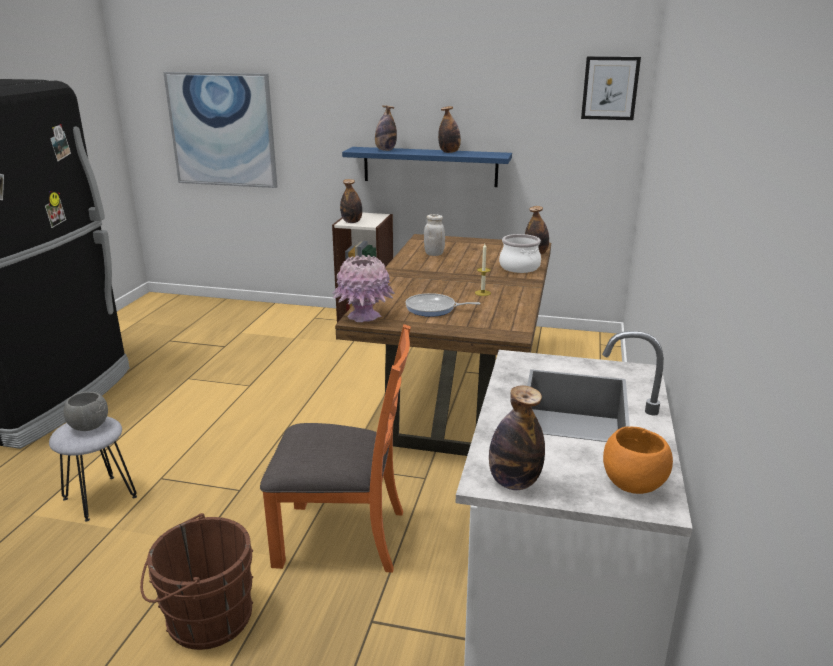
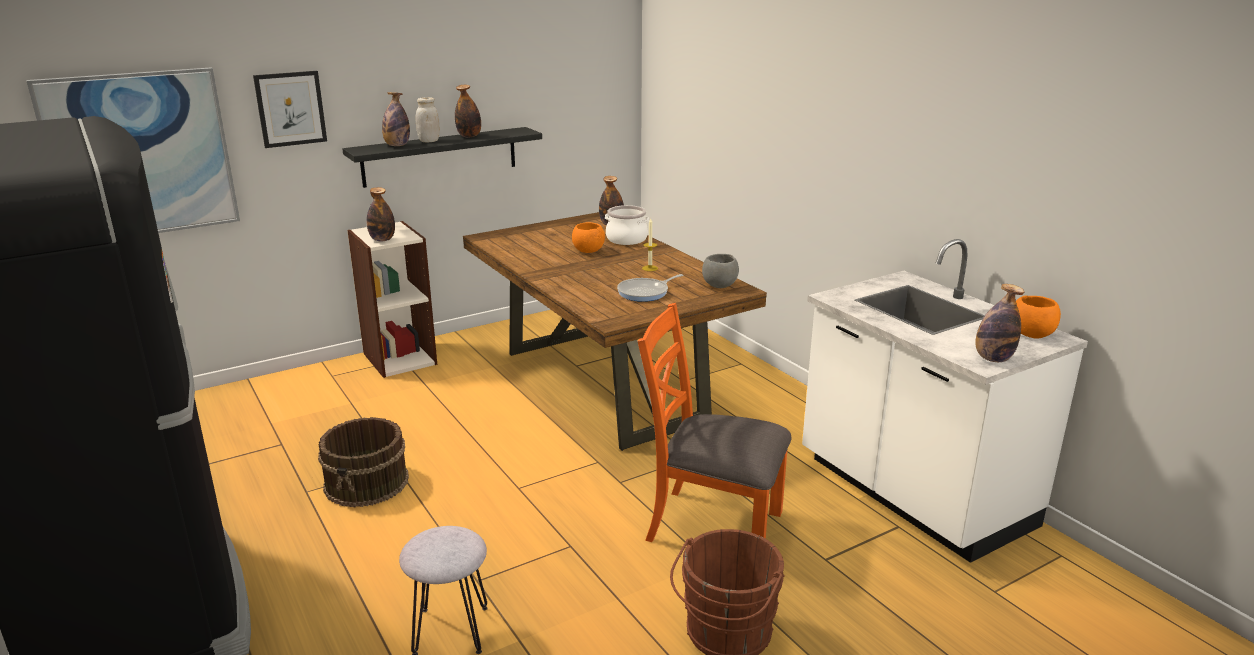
camera: 45 degrees left, 0 degrees up
grey bowl [64,392,108,431] -> grey bowl moved to [702,254,739,288]
orange chair [260,324,411,573] -> orange chair turned 120 degrees counterclockwise [637,303,792,542]
pink vase [332,255,395,322] -> none
blue shelf [342,147,512,187] -> black shelf [342,127,542,188]
white jar [424,214,445,256] -> white jar moved to [416,97,440,142]
picture [581,56,641,120] -> picture moved to [253,71,327,148]
none -> brown bucket [318,417,409,508]
none -> orange bowl [572,222,605,253]

